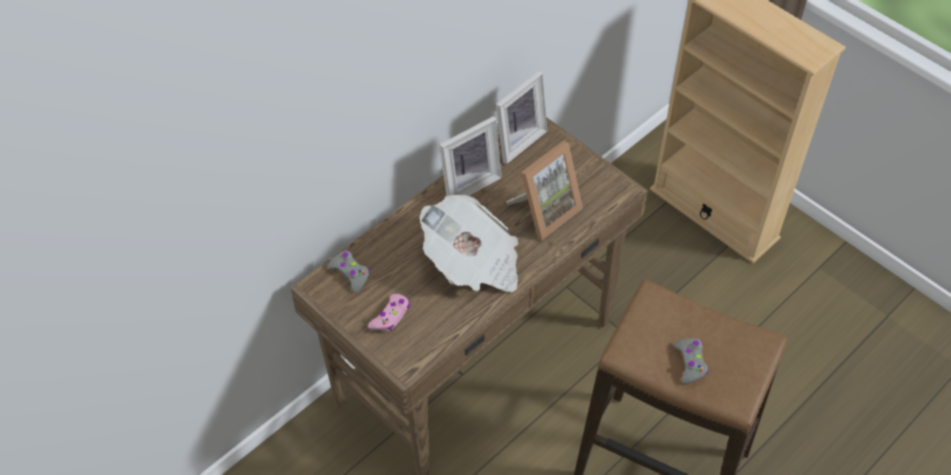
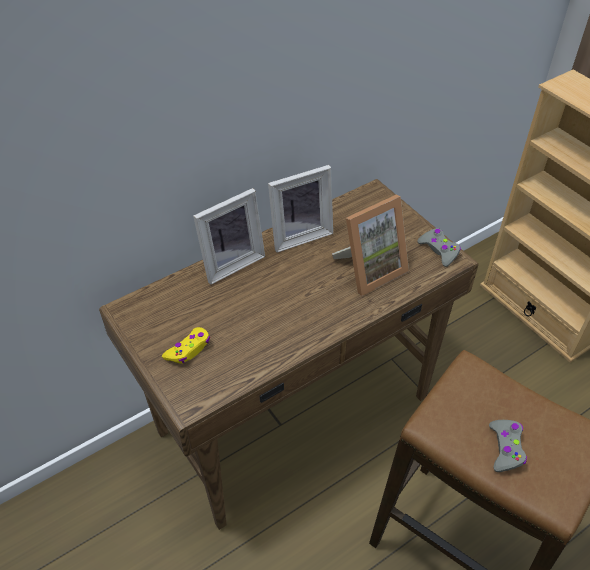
camera: 10 degrees right, 5 degrees down
grey game controller [327,250,370,293] -> grey game controller moved to [417,228,461,267]
pink game controller [368,294,410,331] -> yellow game controller [162,327,210,364]
newspaper [419,195,518,292] -> none
picture frame [496,71,547,164] -> picture frame moved to [193,188,265,285]

